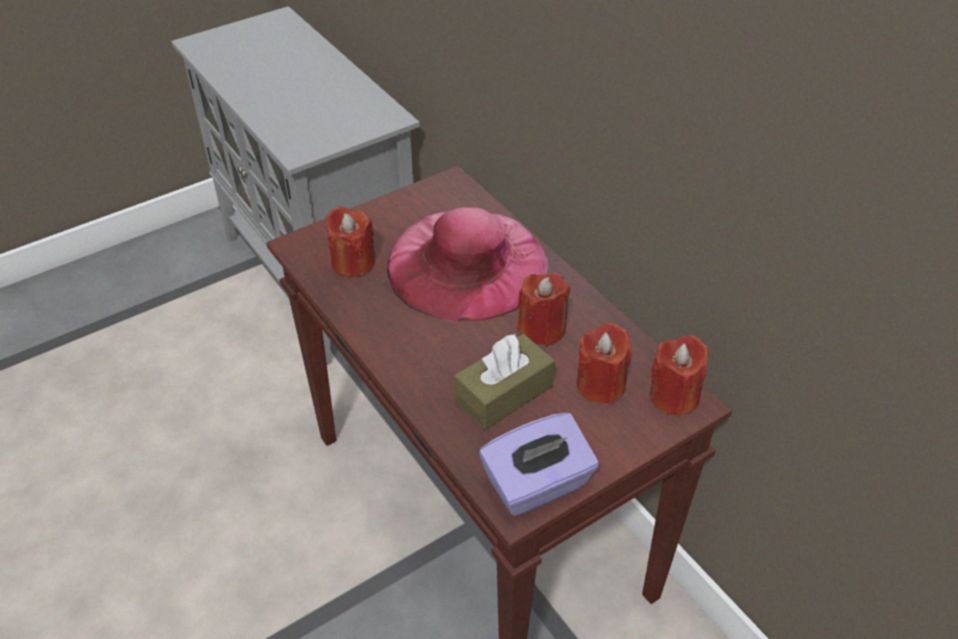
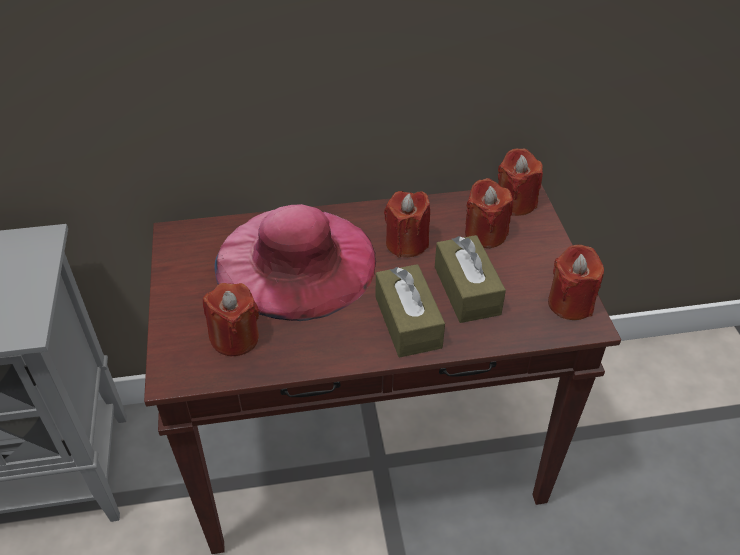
camera: 65 degrees left, 0 degrees up
purple tissue box [479,412,599,516] -> red candle [548,245,604,320]
none -> brown tissue box [376,264,445,357]

